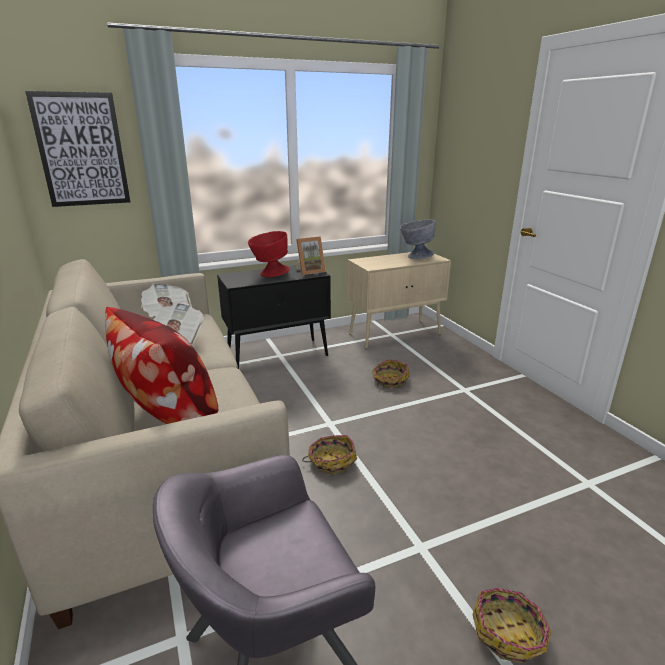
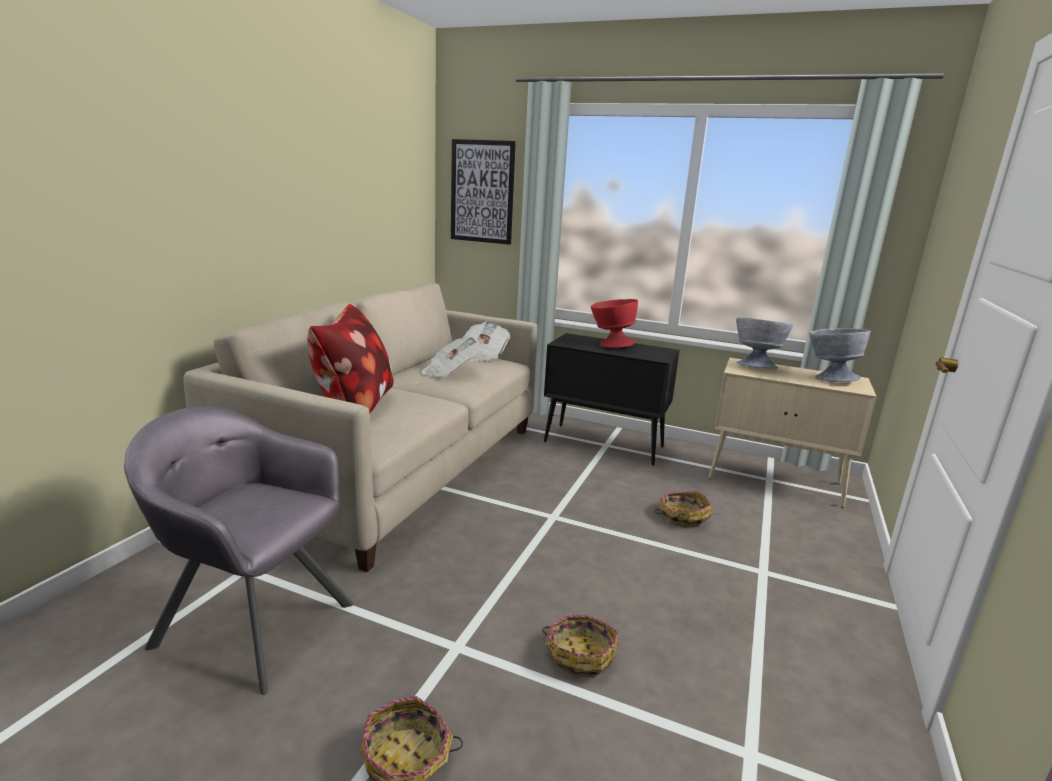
camera: 45 degrees right, 5 degrees down
picture frame [295,236,326,275] -> none
basket [302,435,357,474] -> basket moved to [542,615,618,677]
none -> grey bowl [736,318,793,369]

